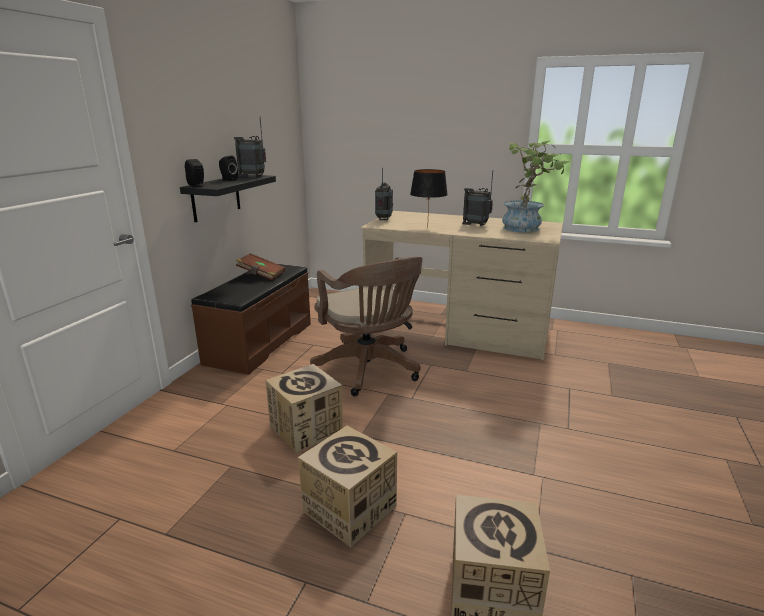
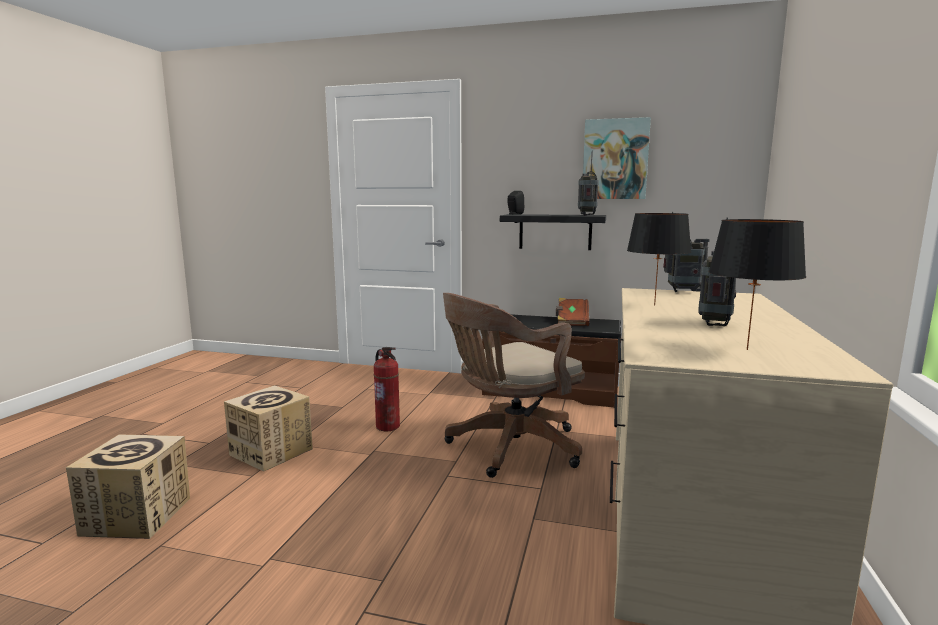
camera: 85 degrees right, 10 degrees down
black speaker [219,156,238,181] -> none
cardboard box [265,364,343,453] -> fire extinguisher [374,347,400,431]
potted plant [502,141,572,233] -> black table lamp [709,219,806,350]
none -> picture [583,117,651,199]

